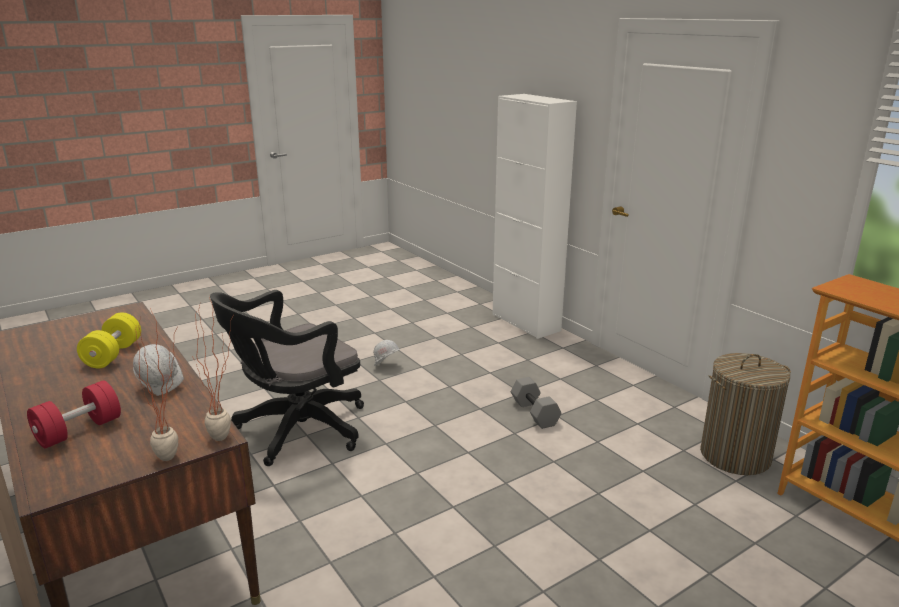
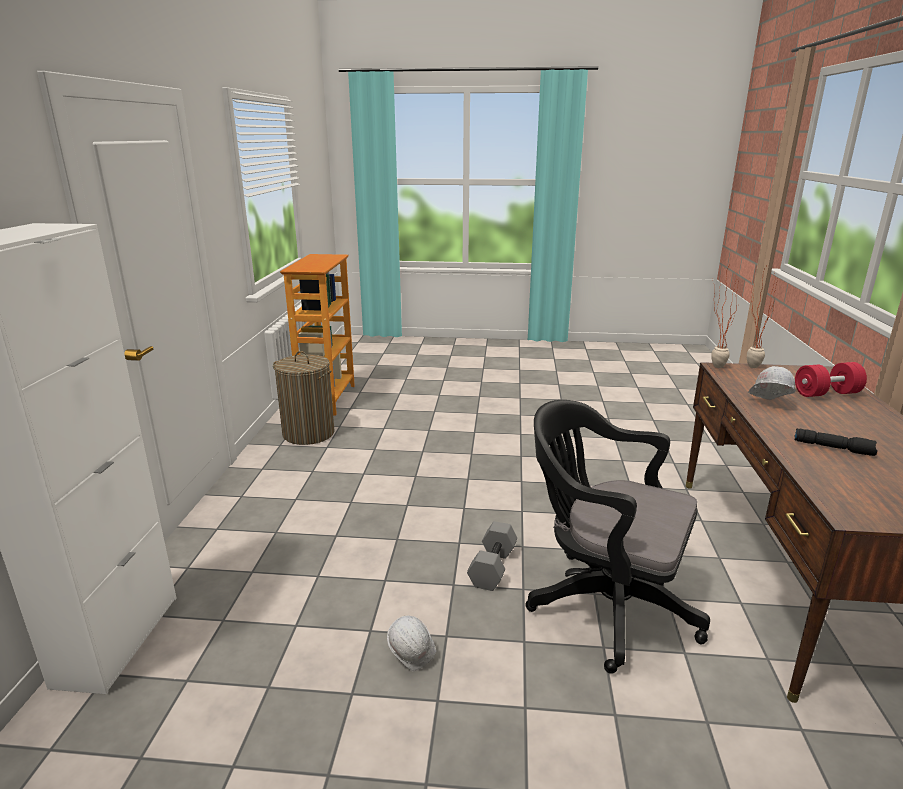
camera: 140 degrees left, 0 degrees up
yellow dumbbell [77,312,141,368] -> black flashlight [794,429,877,456]
black office chair [210,290,364,466] -> black office chair turned 150 degrees counterclockwise [525,400,710,674]
grey dumbbell [511,377,561,429] -> grey dumbbell moved to [467,521,517,591]

